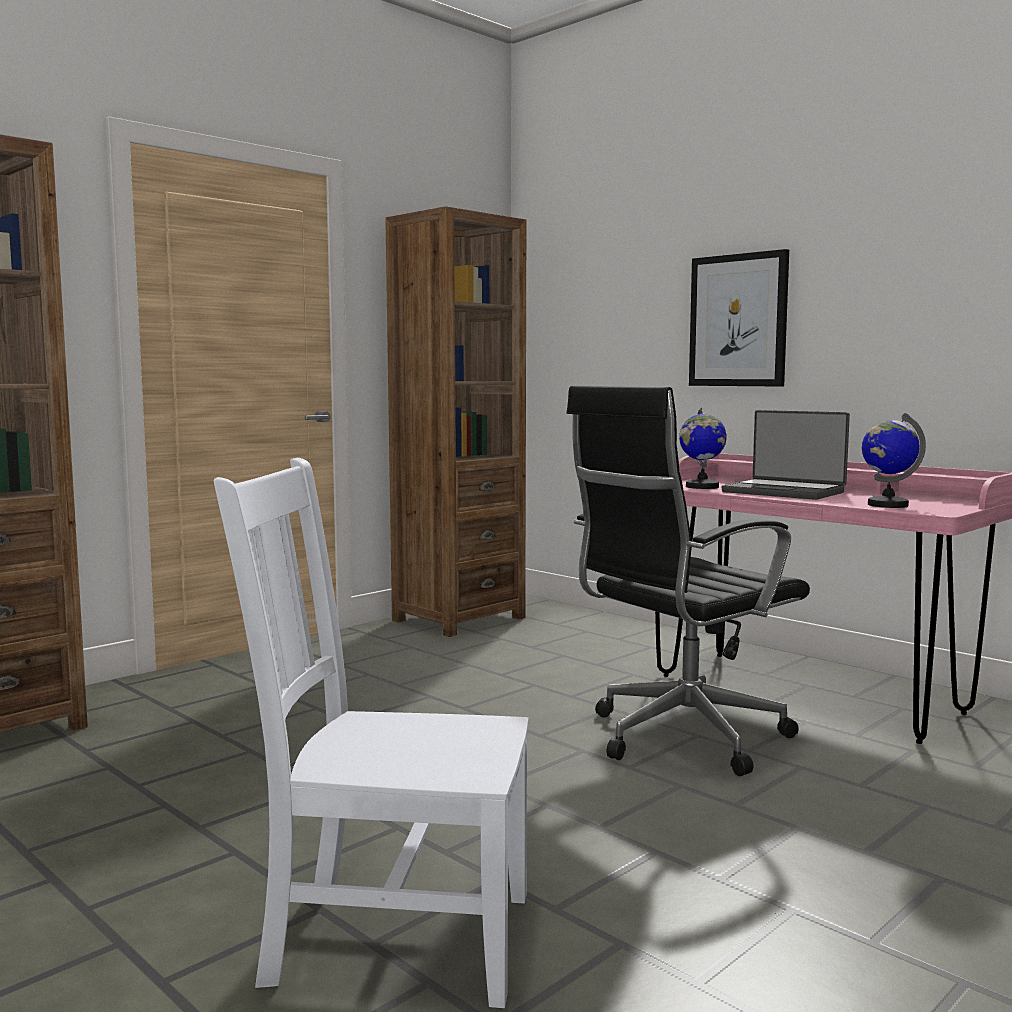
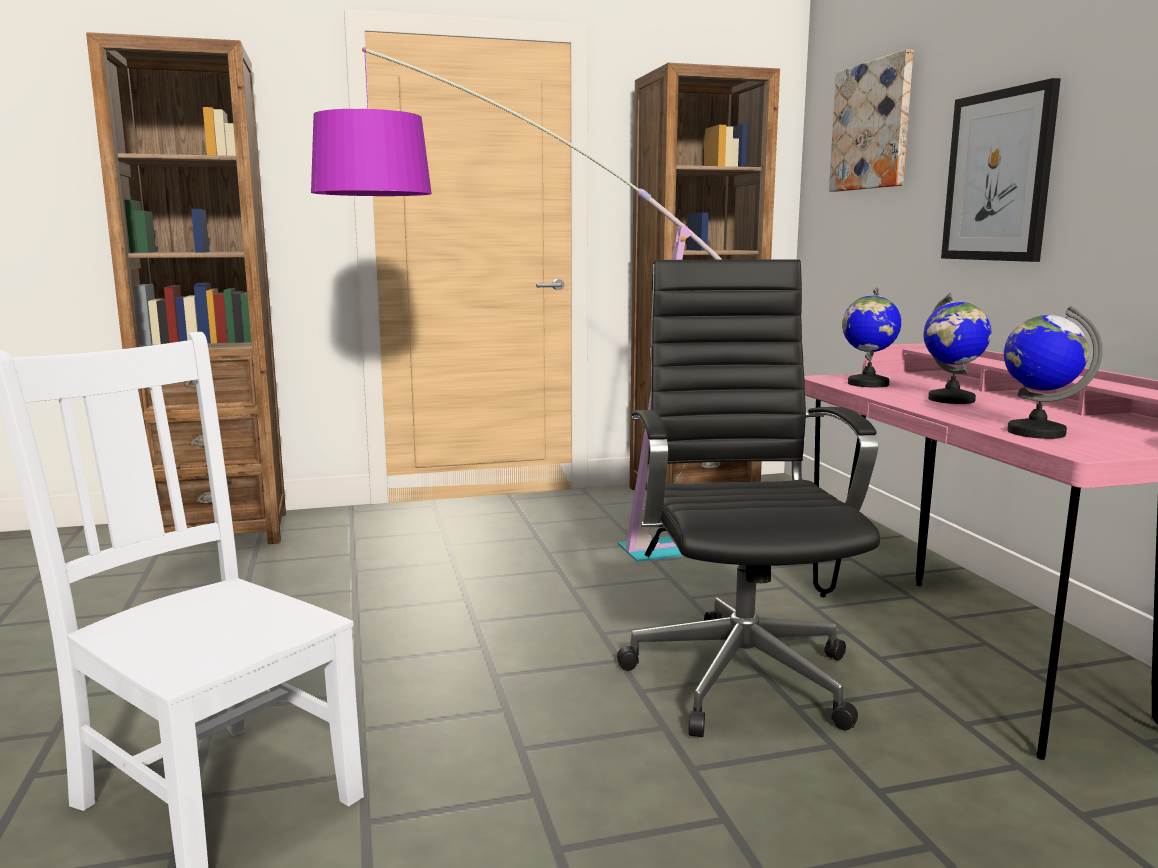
camera: 30 degrees right, 5 degrees up
black office chair [567,386,810,776] -> black office chair turned 90 degrees clockwise [617,260,880,737]
laptop [722,410,850,500] -> globe [923,293,991,404]
none -> floor lamp [311,47,723,562]
none -> picture [829,49,913,192]

